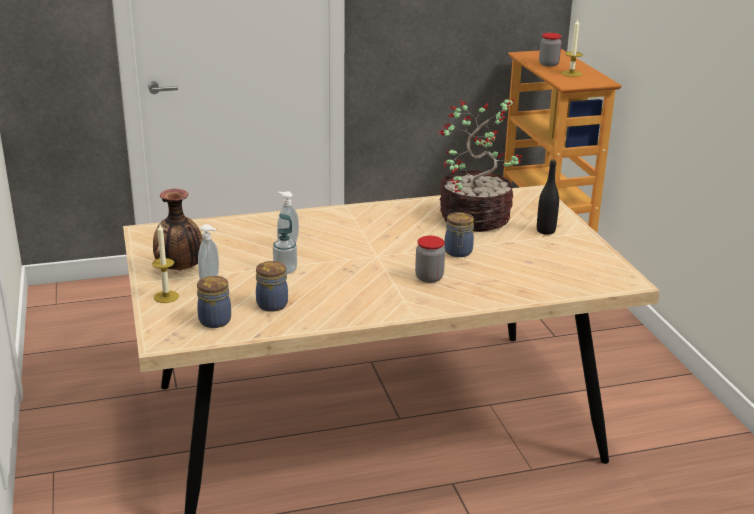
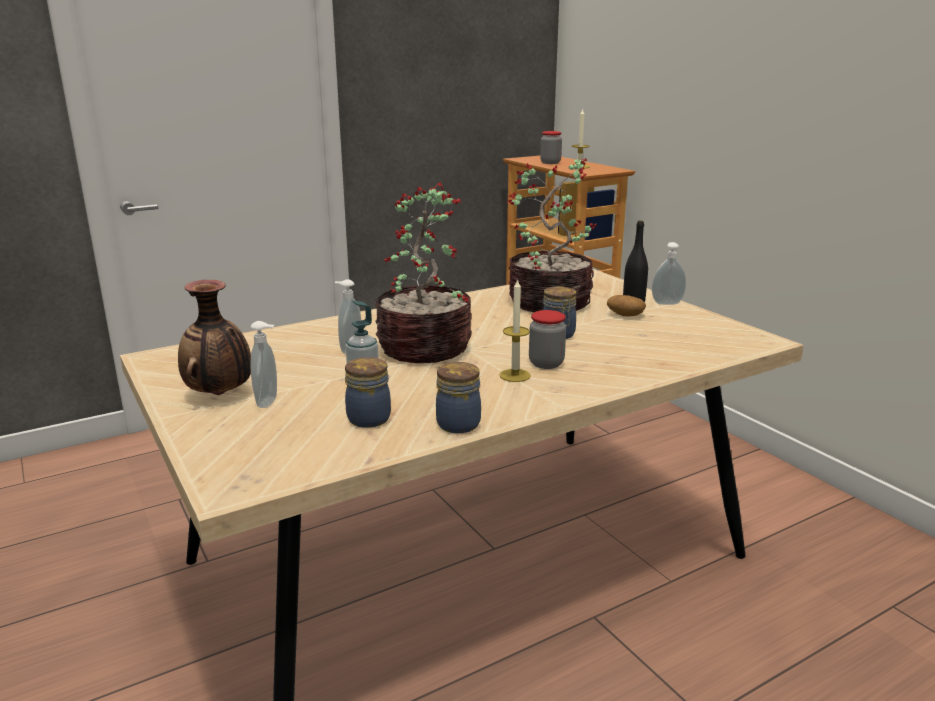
camera: 15 degrees left, 5 degrees down
candle [152,224,179,303] -> candle moved to [500,278,531,382]
jar [197,276,231,328] -> jar moved to [436,362,481,433]
none -> potted plant [375,182,472,363]
none -> potato [607,295,646,316]
none -> soap dispenser [652,242,686,305]

